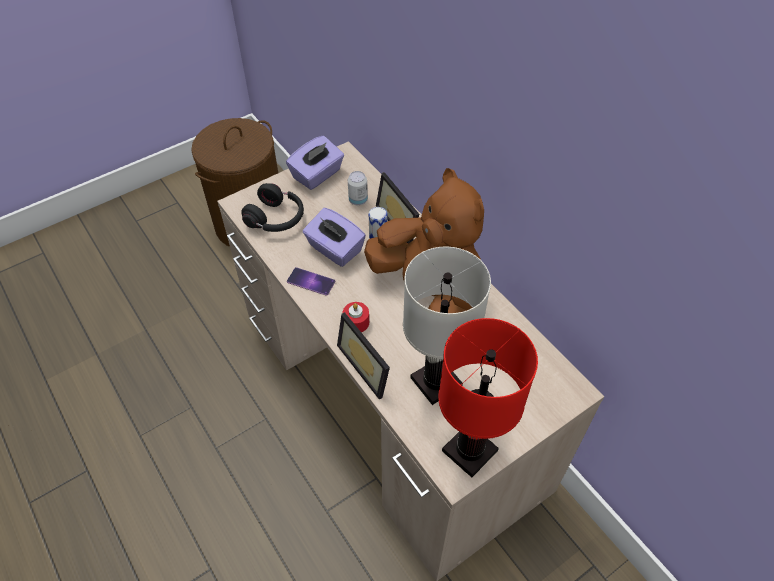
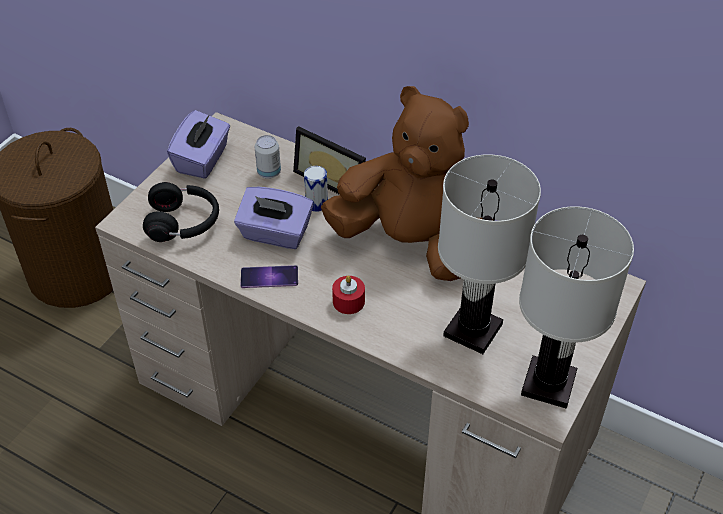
camera: 25 degrees left, 5 degrees down
picture frame [337,312,390,399] -> none
red table lamp [438,318,538,477] -> white table lamp [519,206,634,409]

